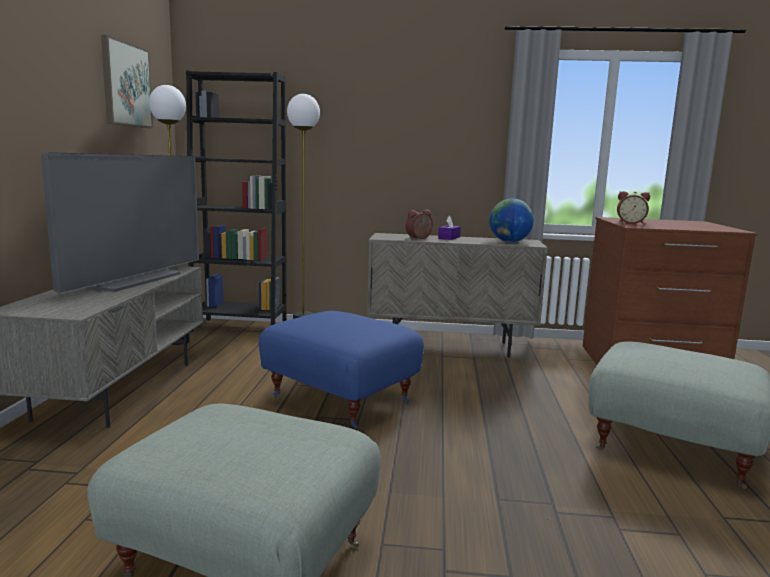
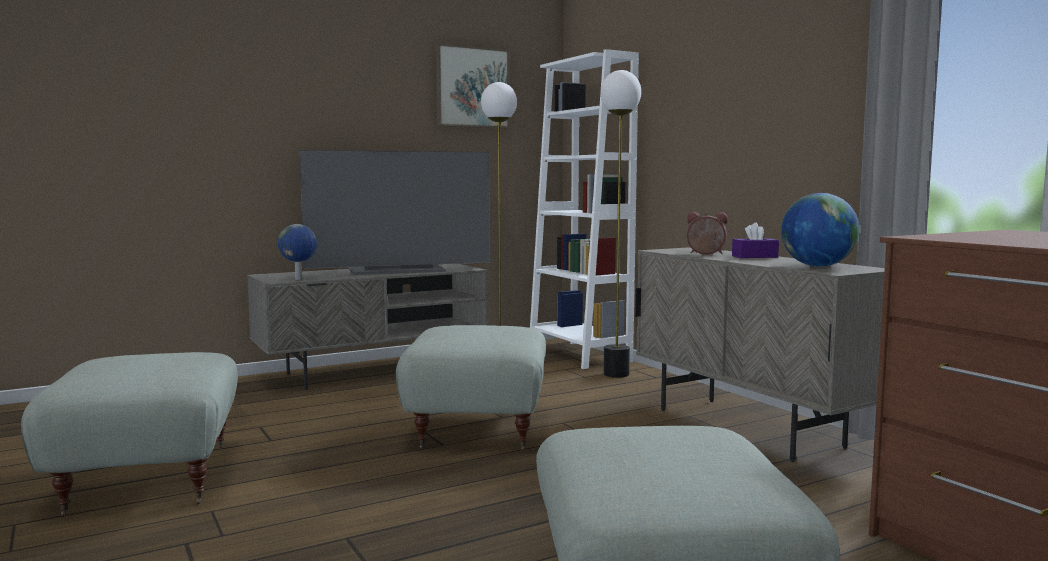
camera: 55 degrees right, 5 degrees down
black bookcase [186,70,287,332] -> white bookcase [530,49,639,369]
blue ottoman [259,311,424,429] -> grey ottoman [396,325,546,451]
alarm clock [617,191,650,224] -> none
none -> globe [278,224,317,280]

